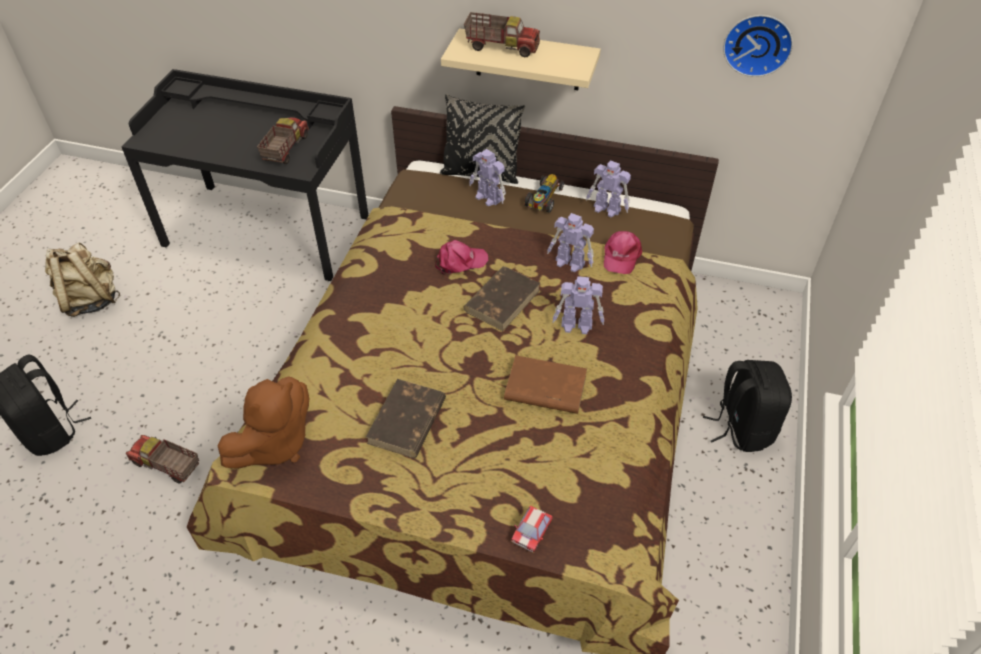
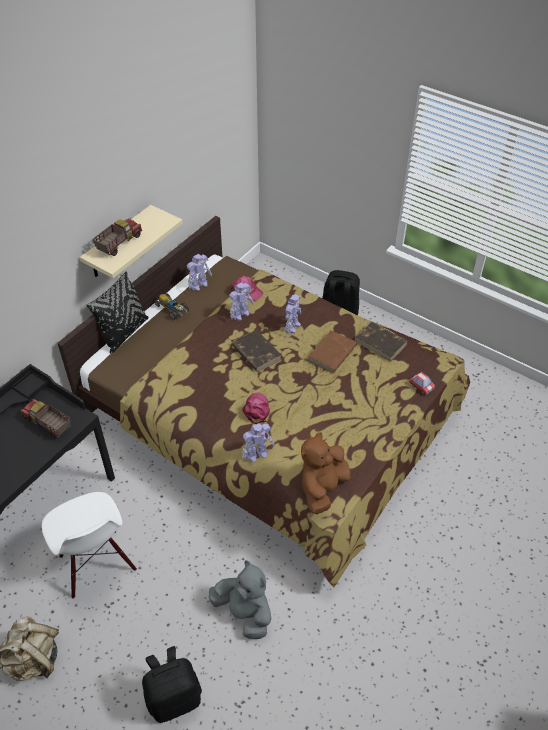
camera: 70 degrees left, 0 degrees up
toy truck [126,435,199,484] -> grey plush toy [209,560,271,639]
brown plush toy [218,376,309,469] -> brown plush toy turned 120 degrees counterclockwise [301,432,351,514]
brown book [366,379,446,458] -> brown book moved to [355,322,408,362]
pink cap [435,240,488,275] -> pink cap moved to [242,393,270,424]
toy robot [469,149,506,206] -> toy robot moved to [242,423,275,463]
wall clock [723,15,793,77] -> none
none -> white chair [42,492,137,599]

